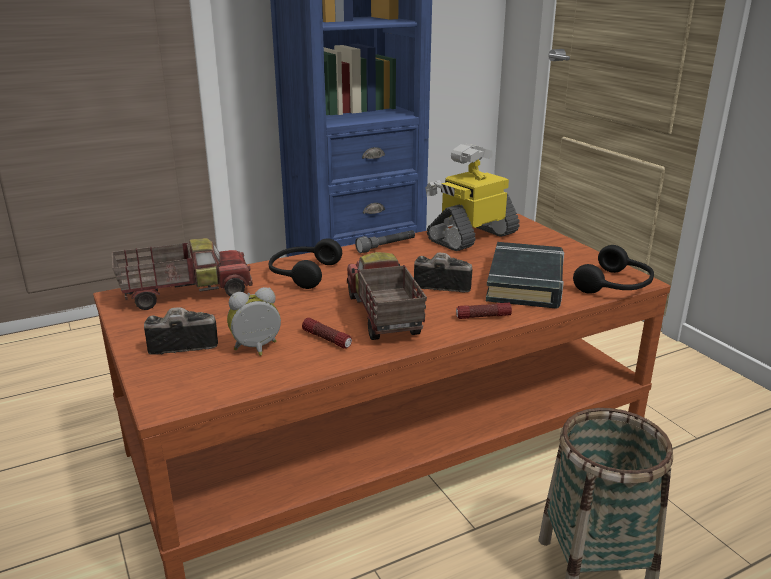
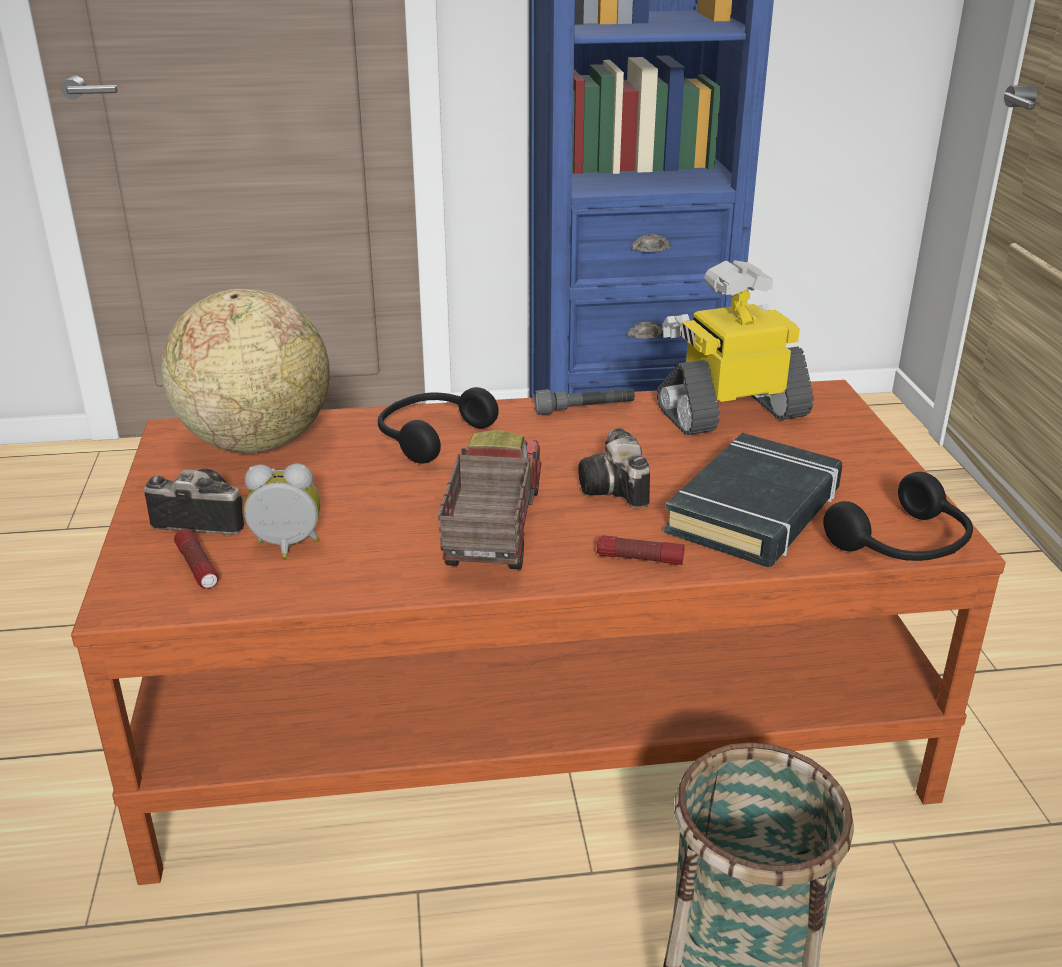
camera: 20 degrees right, 5 degrees up
toy truck [112,238,253,310] -> globe [161,289,330,453]
flashlight [302,318,352,349] -> flashlight moved to [174,529,219,589]
camera [414,253,472,292] -> camera turned 135 degrees counterclockwise [578,428,650,508]

